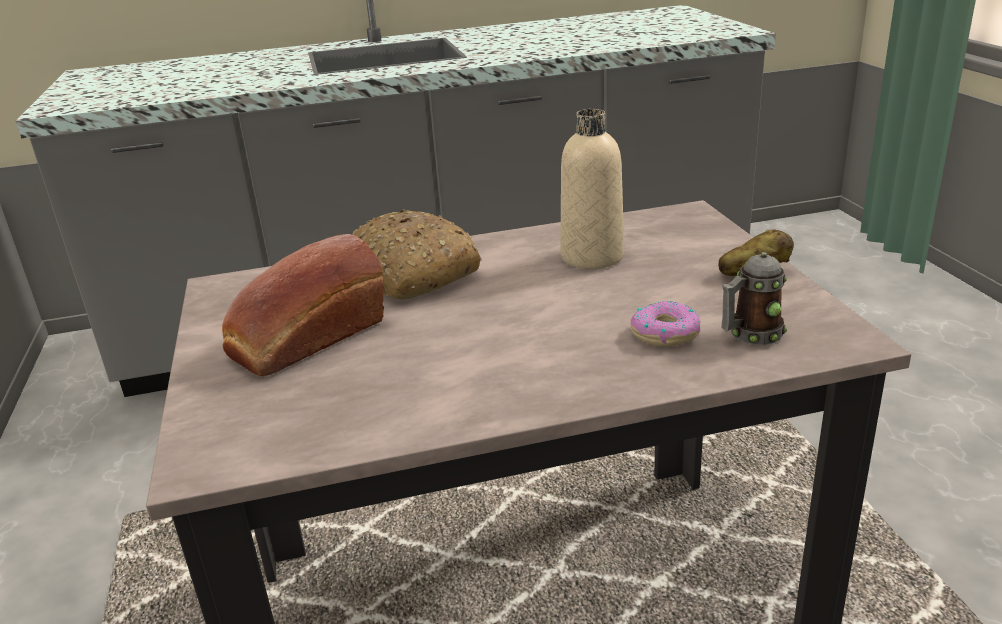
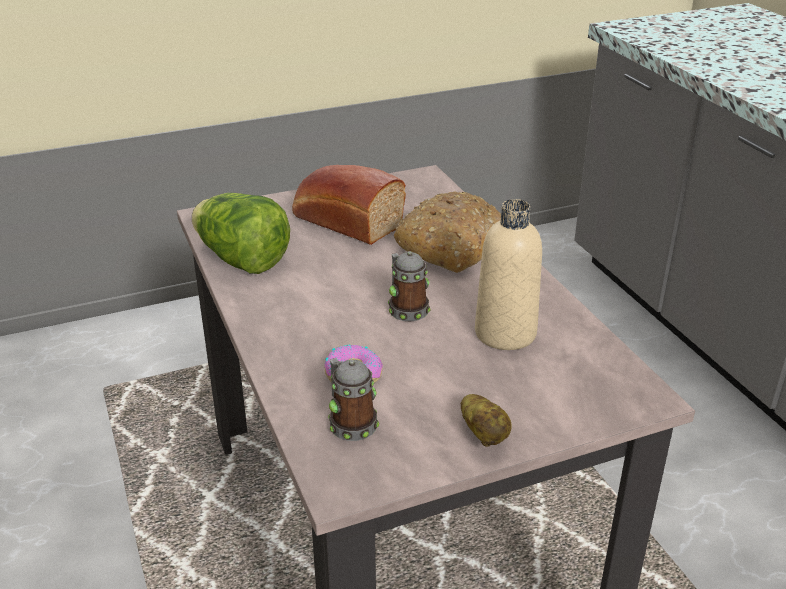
camera: 80 degrees right, 5 degrees up
none -> lettuce [192,193,290,274]
none -> mug [388,251,431,322]

